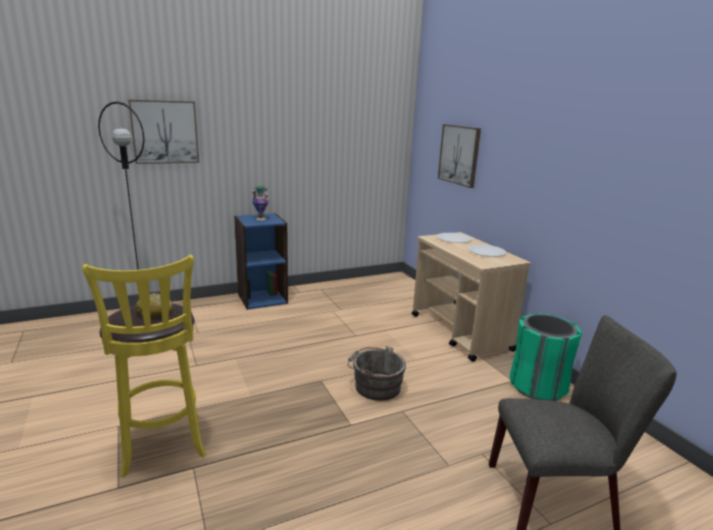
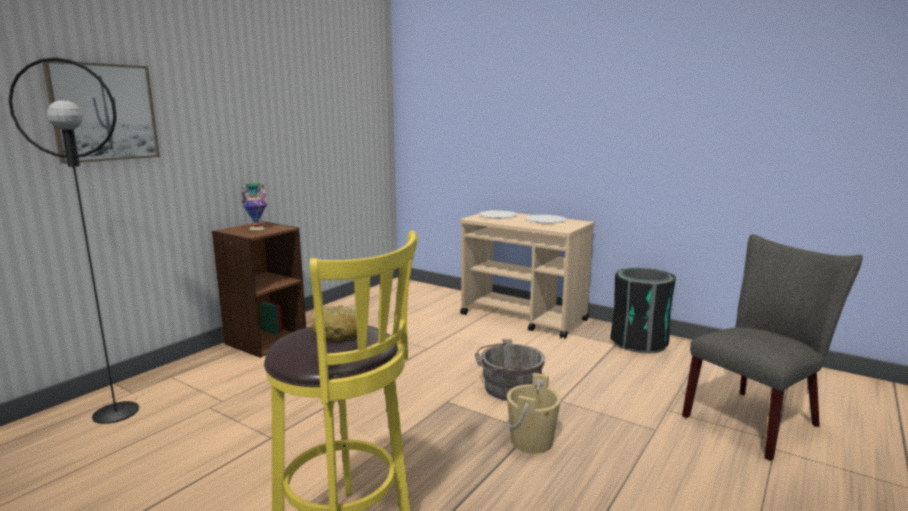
camera: 30 degrees left, 5 degrees down
blue bookcase [234,213,288,310] -> brown bookcase [212,221,306,358]
picture [438,124,481,188] -> none
green trash can [510,314,582,401] -> black trash can [610,268,676,353]
none -> beige bucket [507,373,561,454]

